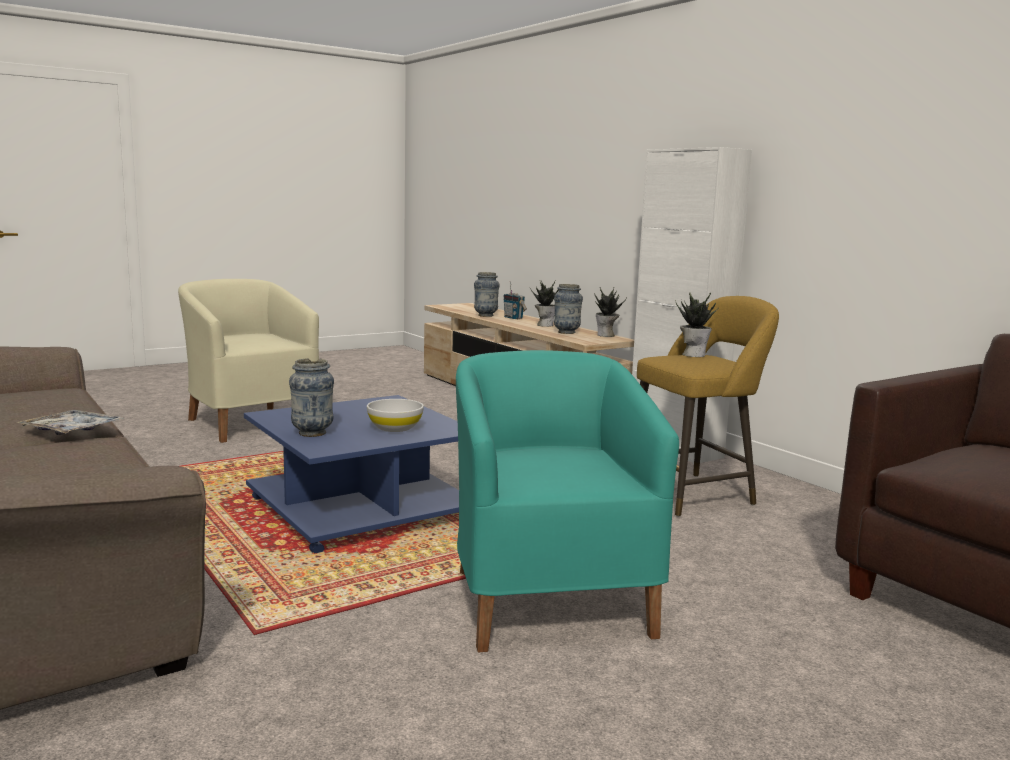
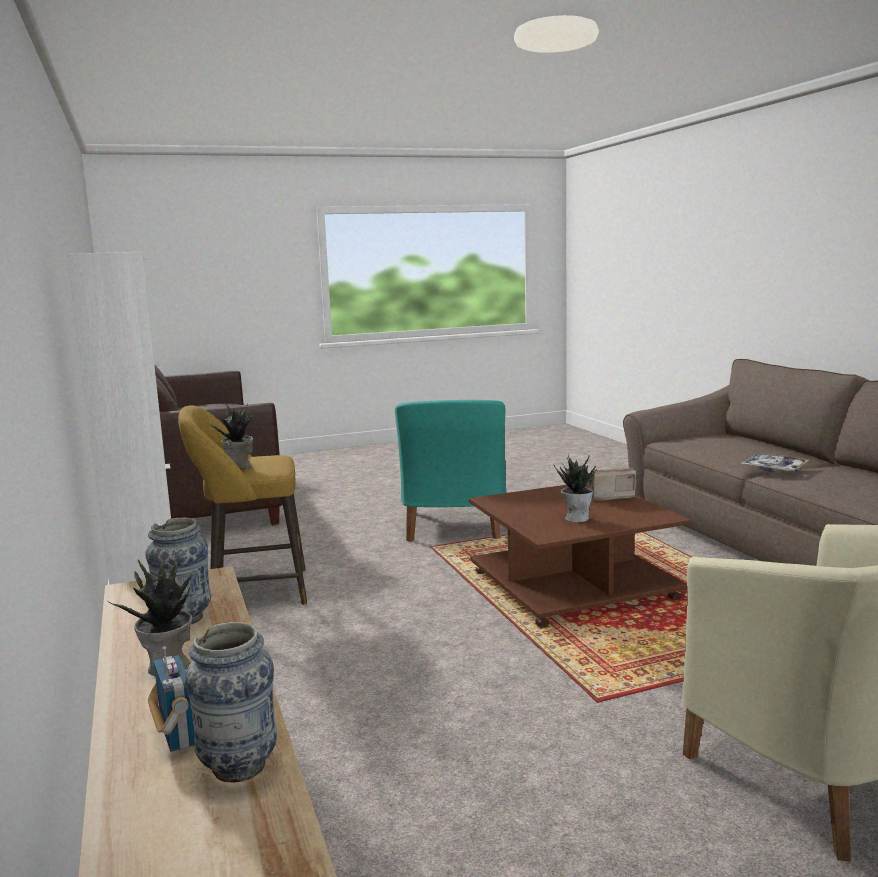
camera: 165 degrees left, 0 degrees up
blue coffee table [244,395,459,554] -> brown coffee table [469,482,690,627]
vase [289,358,334,437] -> radio [589,468,637,501]
white bowl [367,399,424,432] -> none
potted plant [594,288,626,337] -> potted plant moved to [553,454,598,522]

